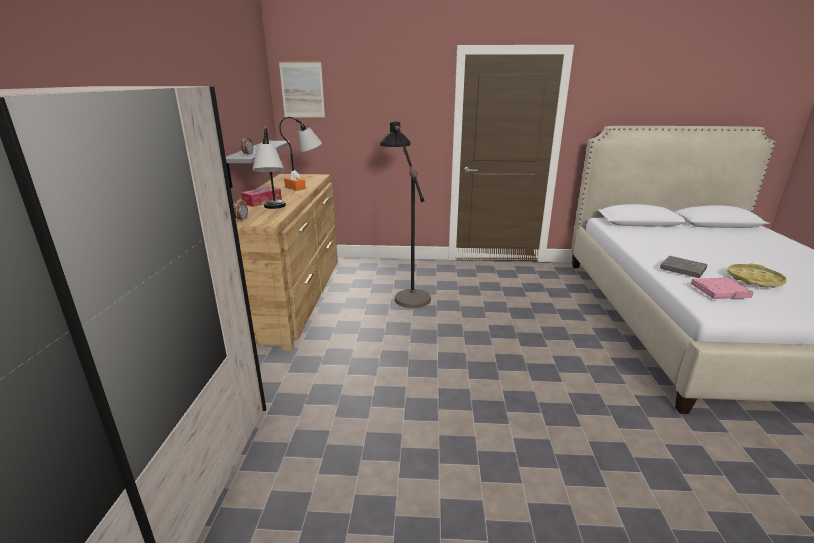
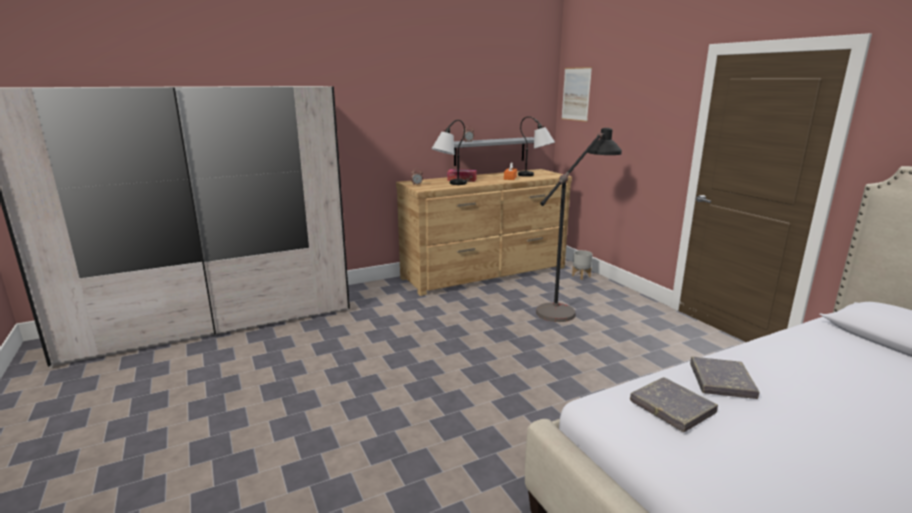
camera: 60 degrees right, 5 degrees down
pink book [691,278,754,299] -> grey book [630,377,718,432]
yellow tray [727,264,787,288] -> none
none -> grey planter [572,250,593,280]

